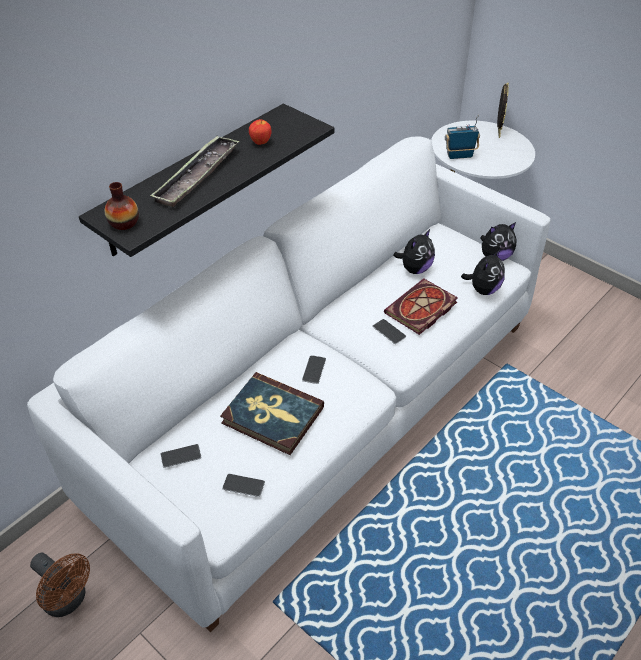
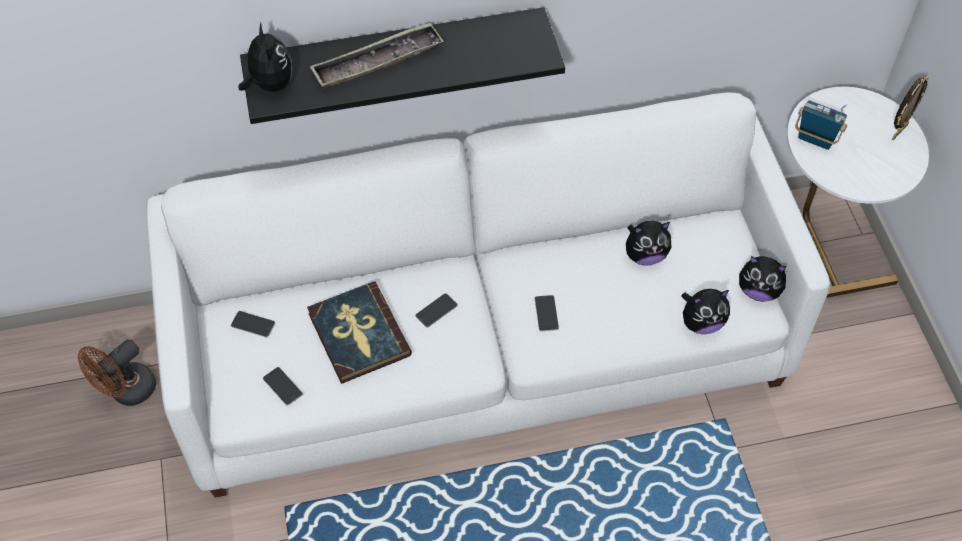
camera: 35 degrees right, 10 degrees up
brown fan [30,553,90,617] -> brown fan turned 60 degrees clockwise [78,339,156,406]
vase [105,182,139,230] -> plush toy [238,23,293,92]
apple [249,119,272,145] -> none
book [384,278,458,335] -> none

